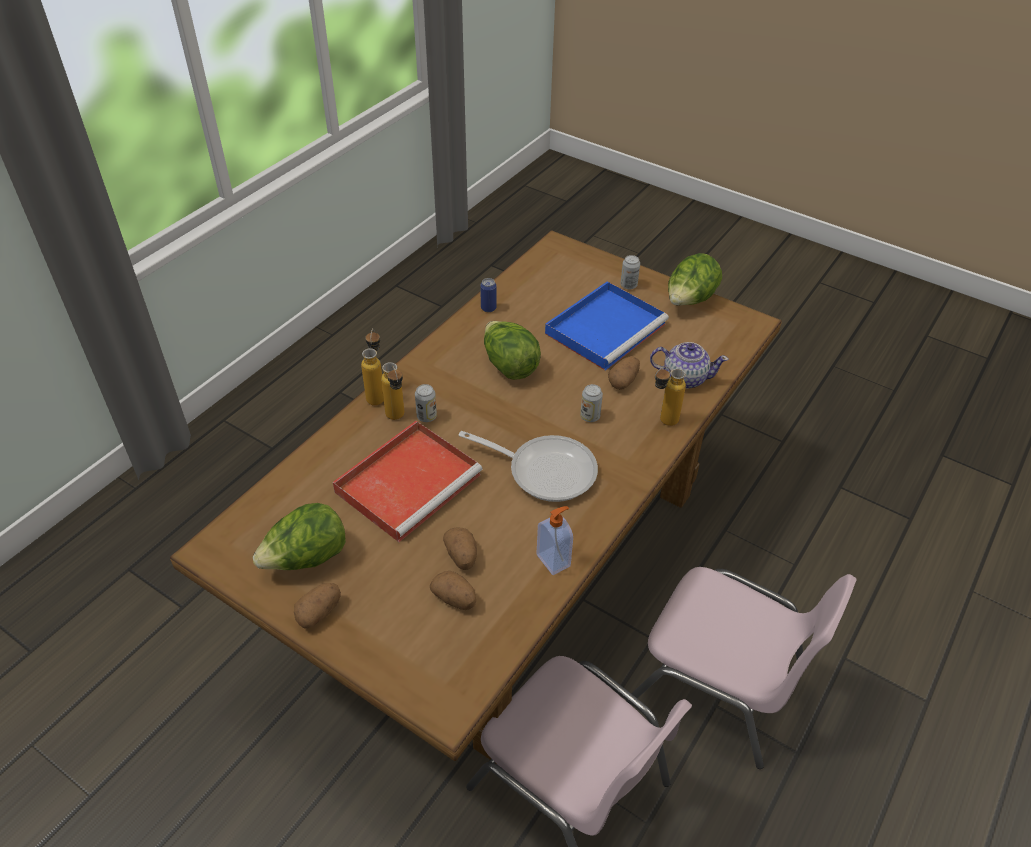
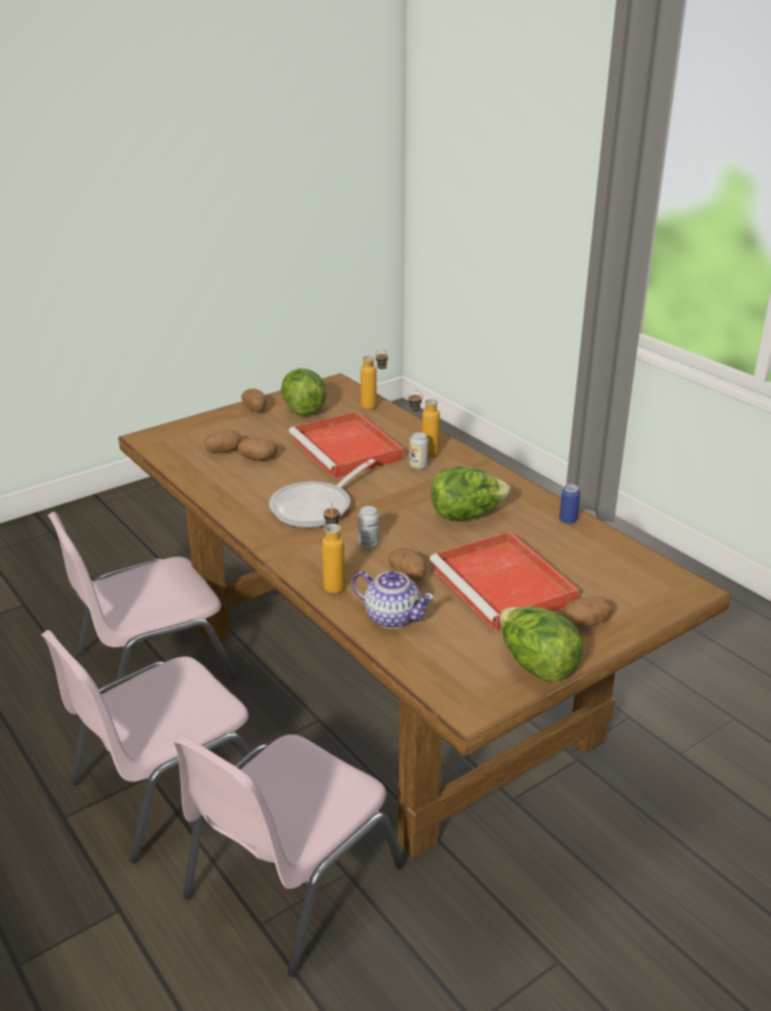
camera: 110 degrees right, 15 degrees down
bottle [361,328,384,406] -> bottle moved to [360,349,388,409]
soap dispenser [537,506,573,575] -> none
blue tray [545,281,669,371] -> red tray [430,532,579,631]
can [620,255,640,289] -> potato [563,597,612,628]
teapot [650,342,729,389] -> teapot turned 90 degrees counterclockwise [352,571,434,629]
none -> pink chair [174,734,404,977]

